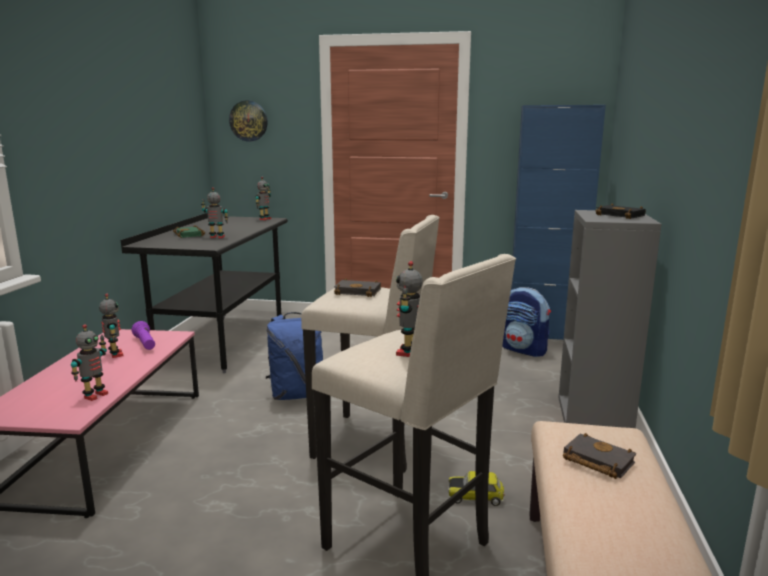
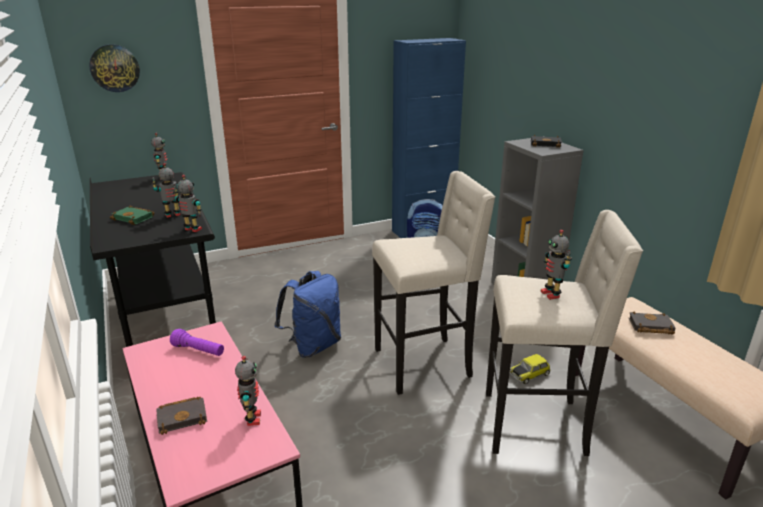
camera: 35 degrees left, 10 degrees up
toy robot [99,294,123,358] -> toy robot moved to [173,174,202,232]
black book [334,278,381,297] -> black book moved to [156,397,207,435]

